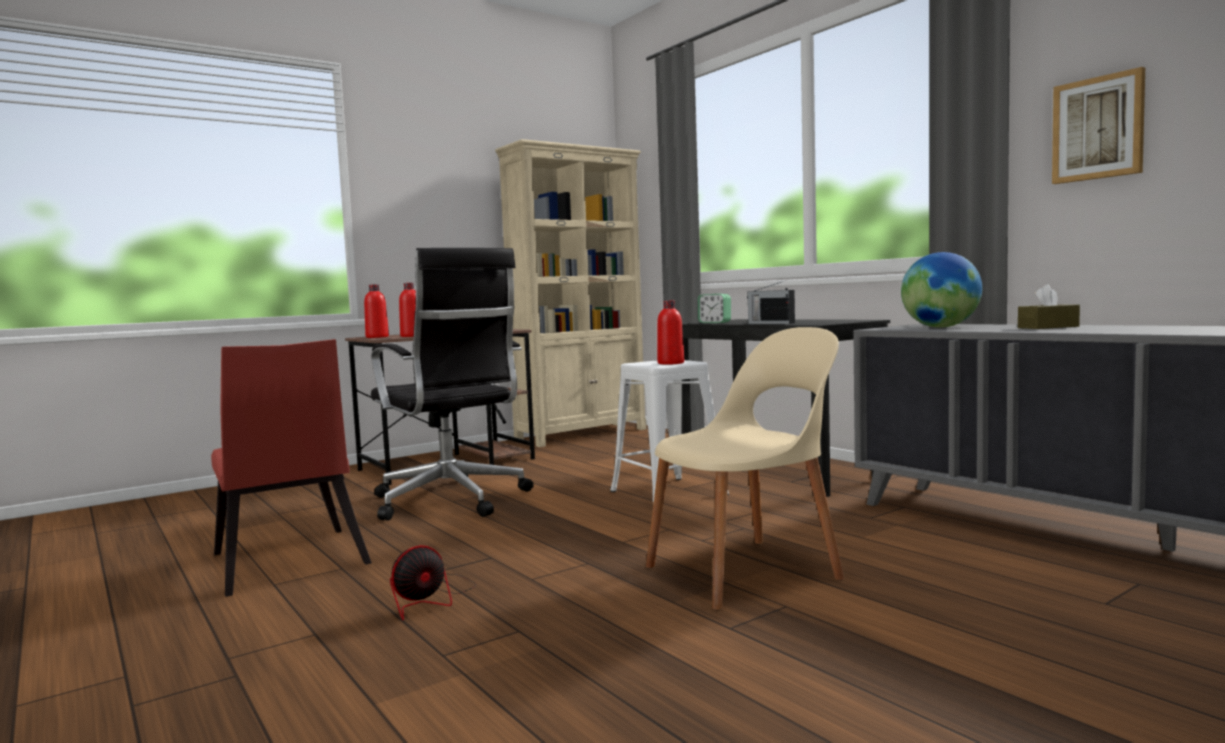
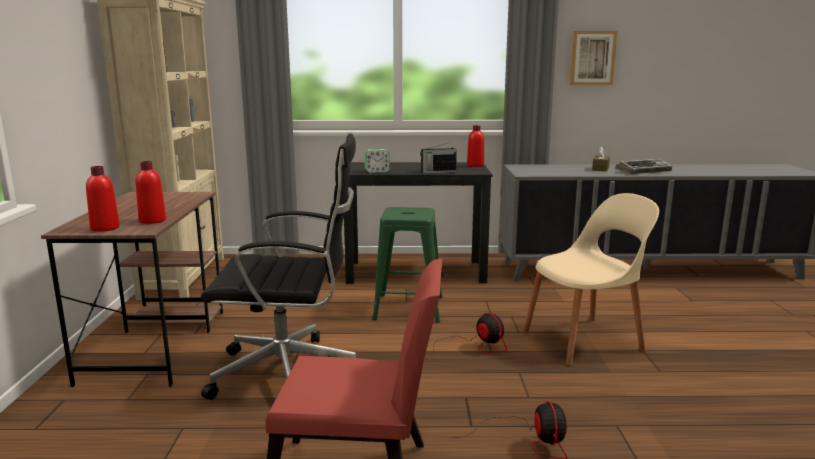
camera: 55 degrees left, 10 degrees up
white stool [610,360,729,504] -> green stool [372,207,443,323]
beige chair [646,327,844,611] -> beige chair turned 60 degrees clockwise [523,193,659,366]
red bottle [657,300,684,365] -> red bottle moved to [467,125,484,167]
globe [901,252,982,328] -> none
none -> fan [426,313,507,359]
none -> keyboard [616,159,672,174]

